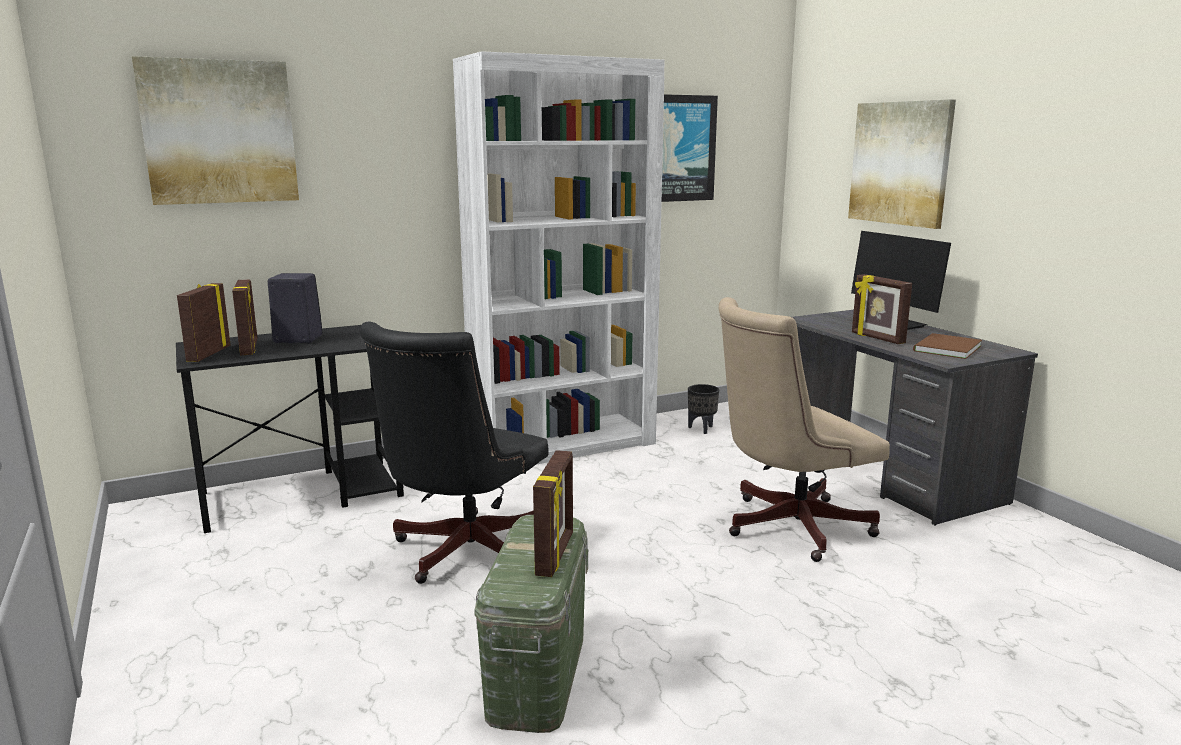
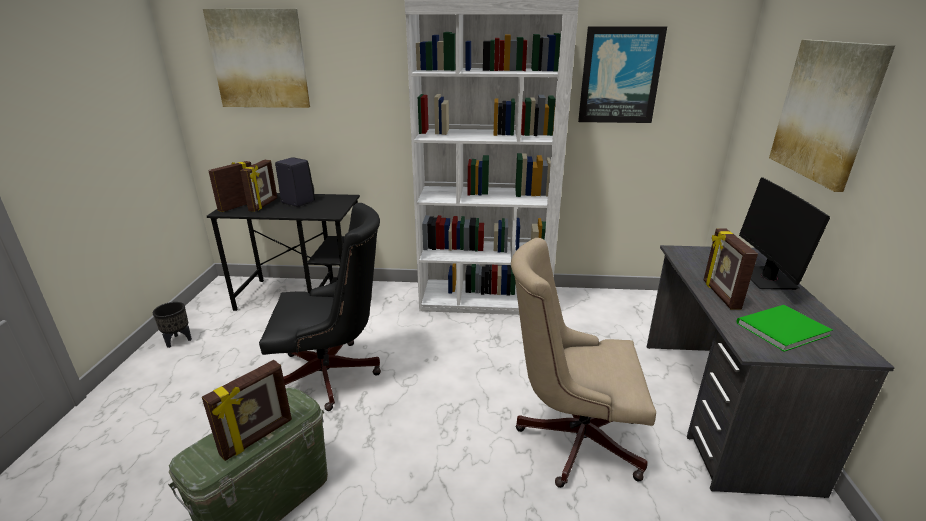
camera: 30 degrees right, 10 degrees up
black office chair [360,322,549,584] -> black office chair turned 150 degrees counterclockwise [259,203,381,411]
black planter [688,384,719,434] -> black planter moved to [153,302,192,348]
brown book [913,333,982,359] -> green book [736,305,833,352]

